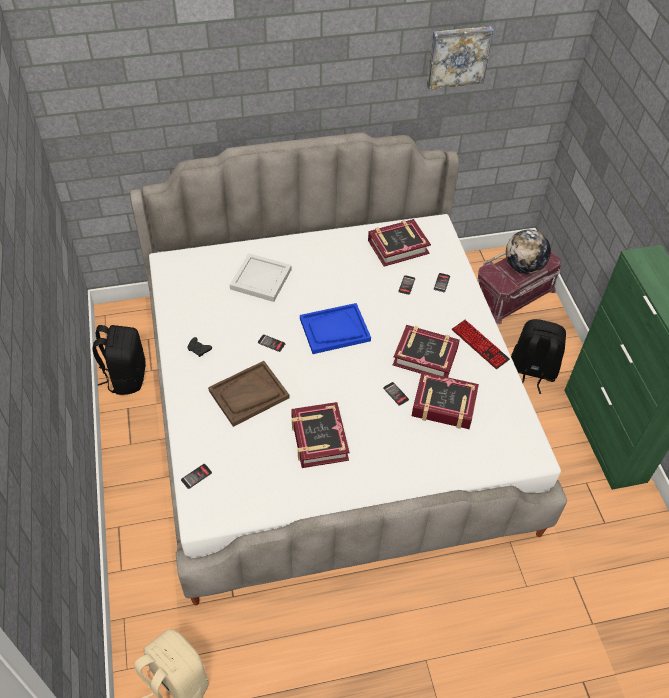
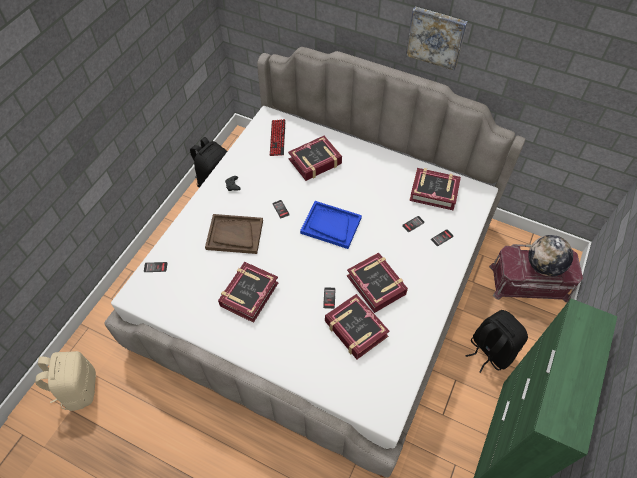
camera: 40 degrees right, 5 degrees up
white tray [230,253,292,302] -> book [288,136,342,181]
picture [427,26,493,89] -> picture moved to [406,6,468,70]
keyboard [452,320,510,369] -> keyboard moved to [270,119,286,156]

